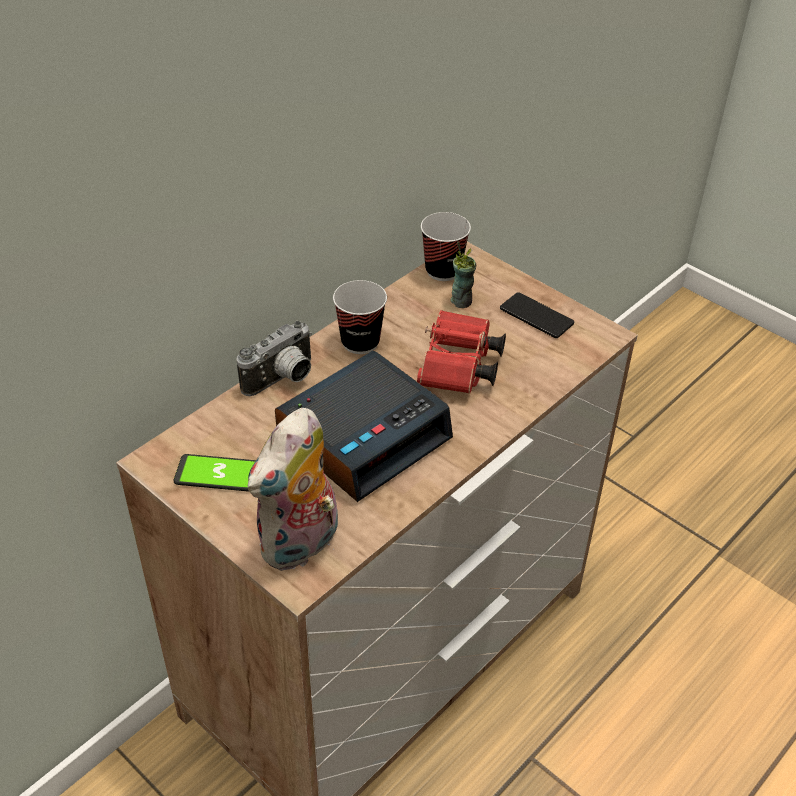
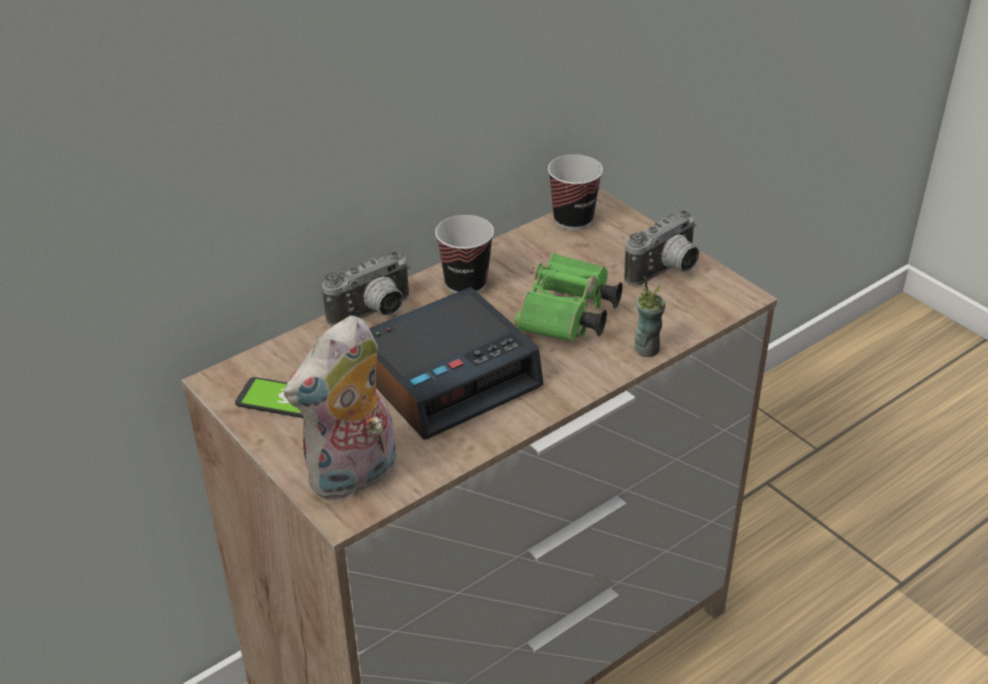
camera: 10 degrees right, 5 degrees down
red binoculars [417,310,506,394] -> green binoculars [515,253,623,342]
cup [450,242,476,308] -> cup moved to [633,276,665,357]
phone [500,292,574,338] -> camera [624,210,699,286]

